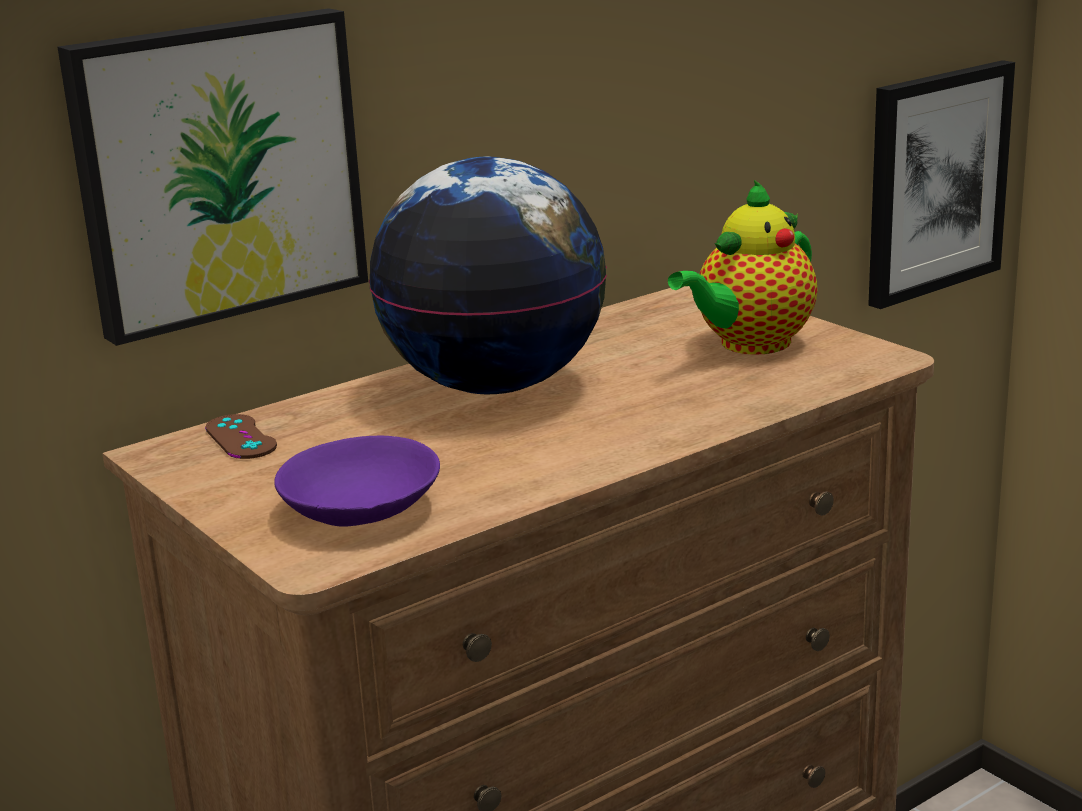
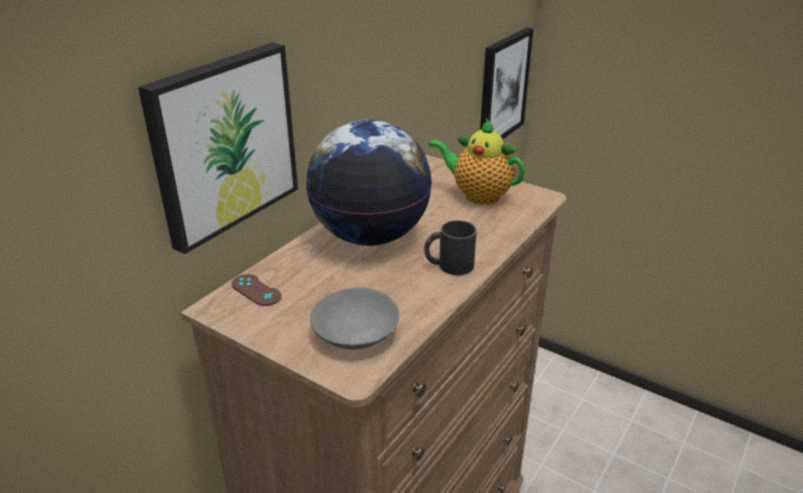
camera: 20 degrees left, 10 degrees up
purple bowl [274,436,440,527] -> grey bowl [310,287,400,350]
teapot [668,180,817,355] -> teapot turned 90 degrees clockwise [428,119,525,205]
none -> black mug [424,220,477,275]

